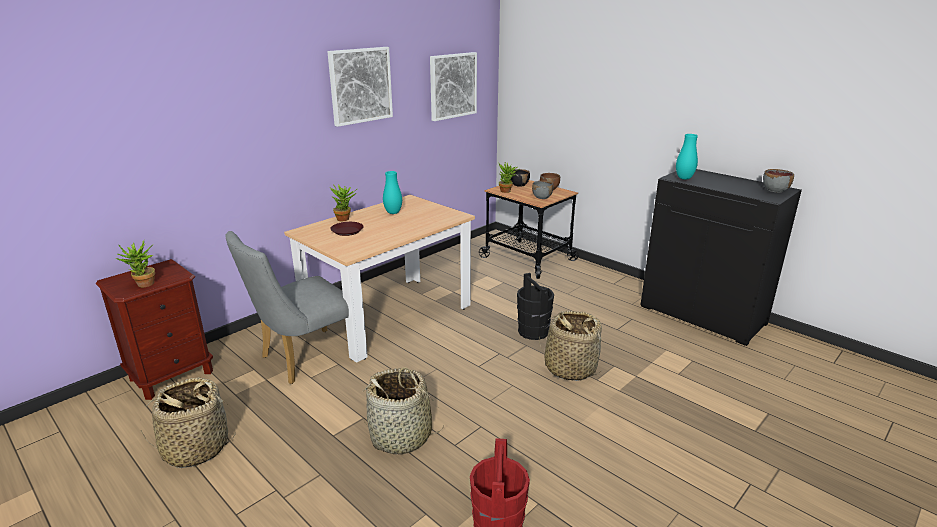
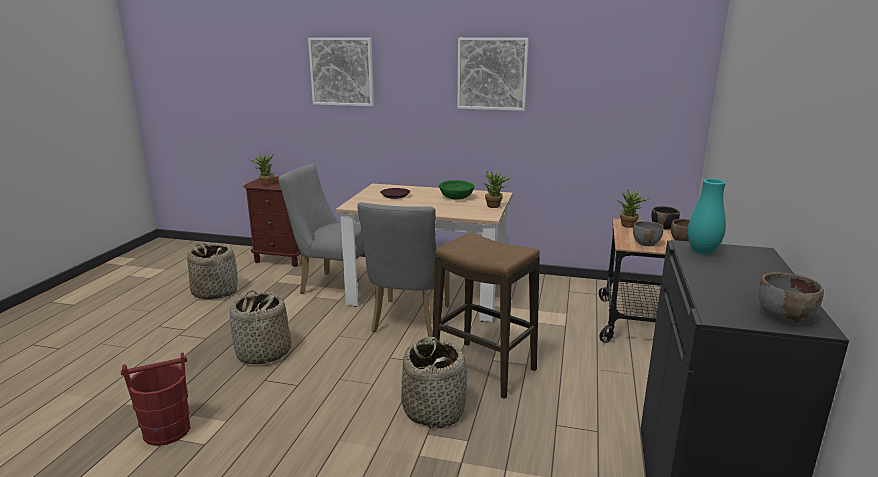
camera: 60 degrees right, 5 degrees down
potted plant [330,184,357,221] -> potted plant moved to [484,170,510,208]
turquoise vase [383,171,402,214] -> green bowl [439,180,475,200]
picture [430,52,477,121] -> picture moved to [308,38,374,106]
black bucket [517,273,554,340] -> stool [432,233,540,399]
none -> grey chair [357,202,450,337]

